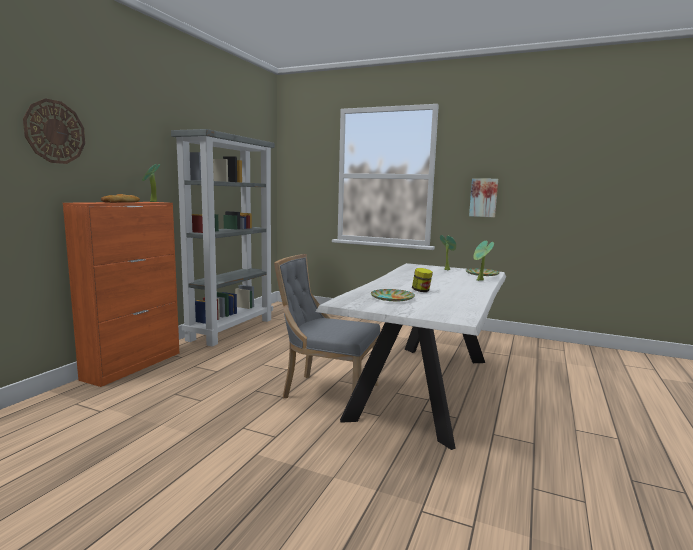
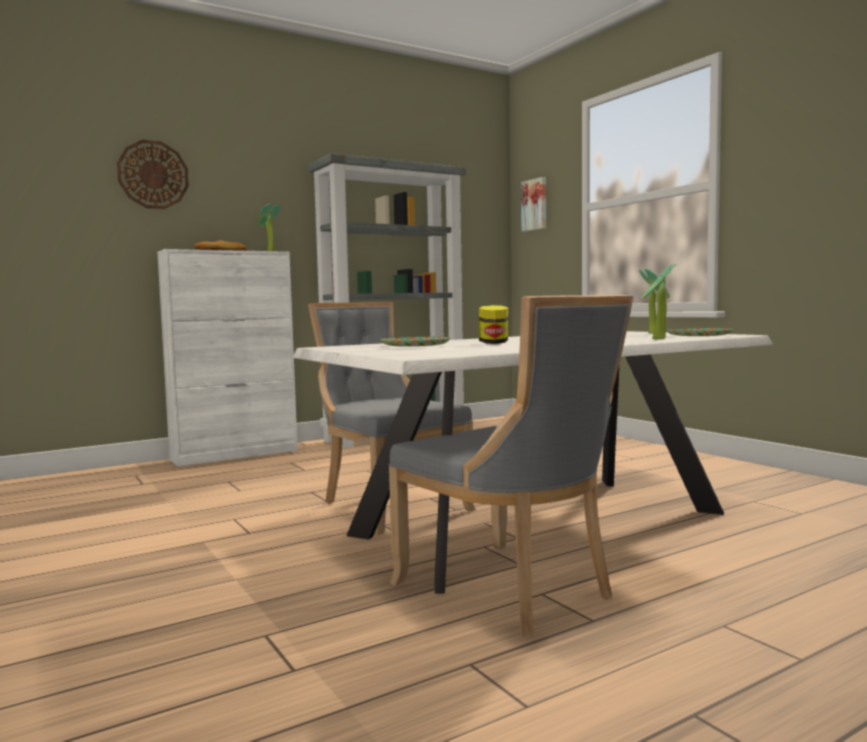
camera: 35 degrees right, 5 degrees down
orange cabinet [63,202,179,387] -> white cabinet [157,249,298,467]
picture [469,178,498,217] -> picture moved to [521,177,546,232]
none -> grey chair [388,295,633,636]

